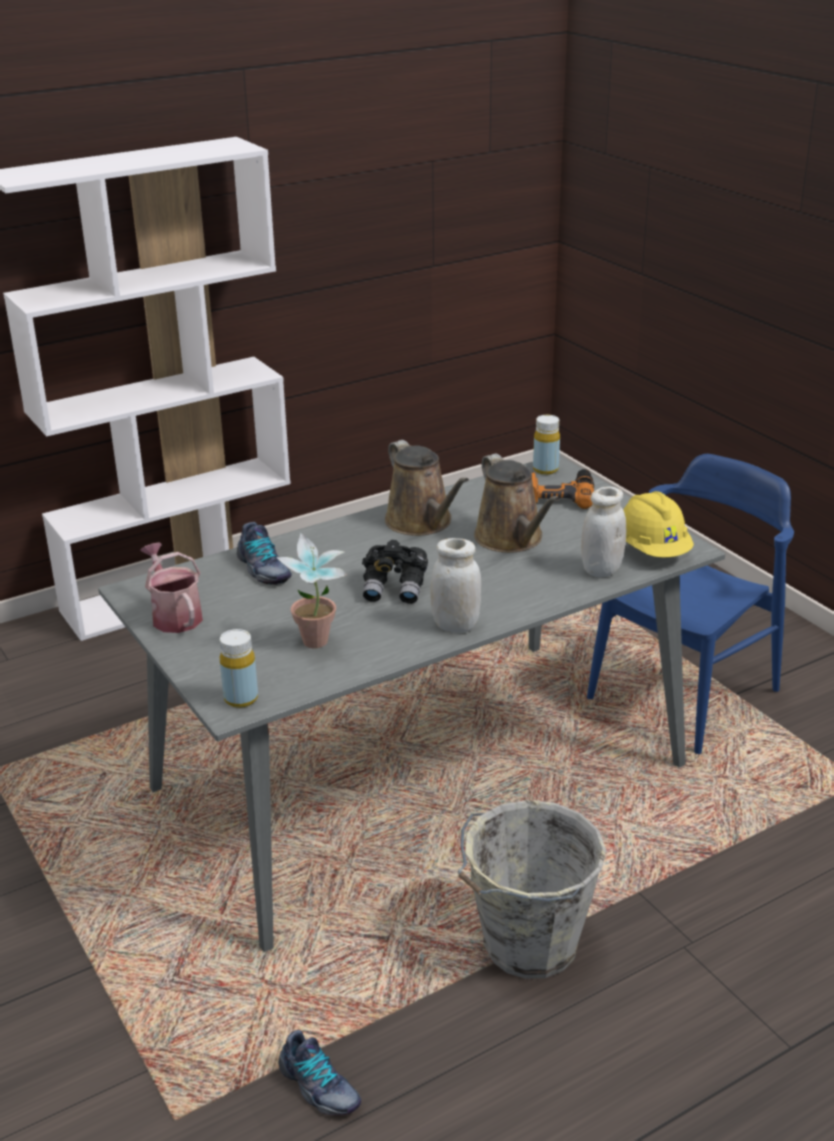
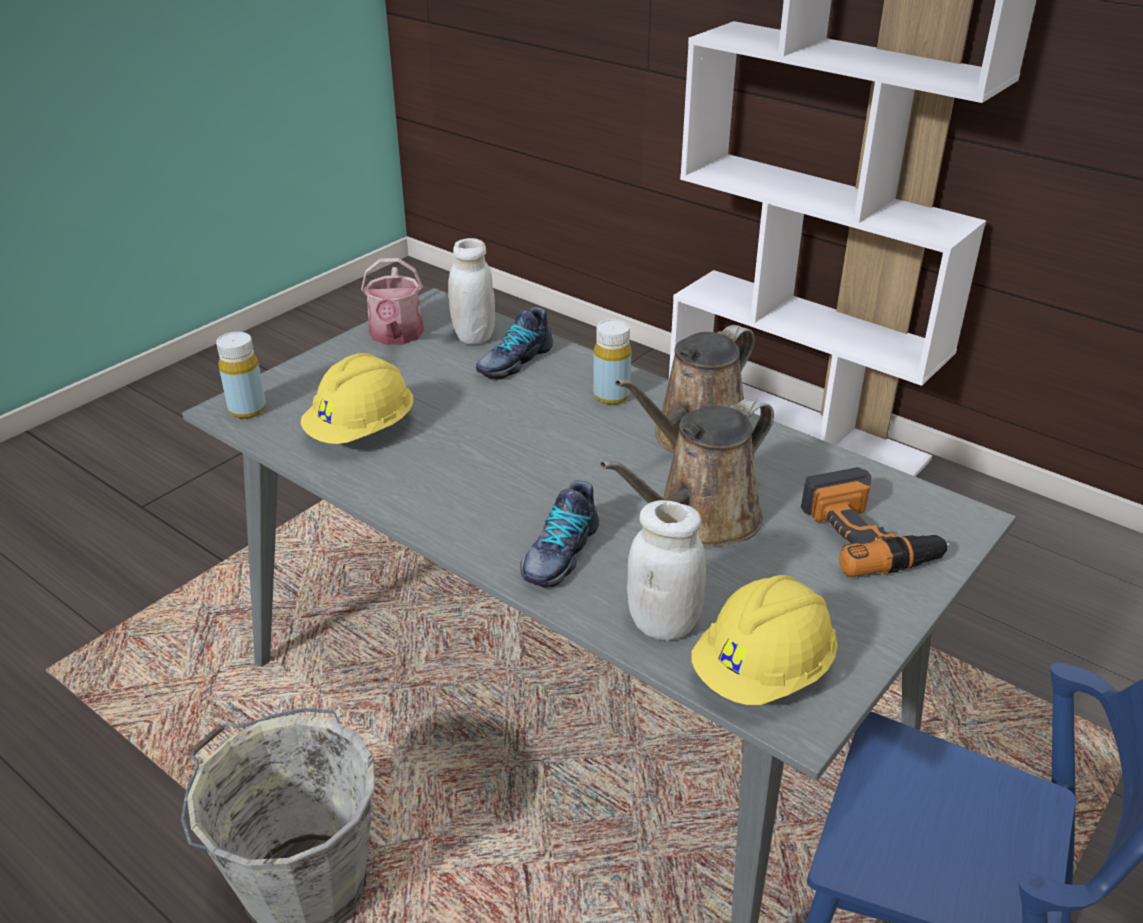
camera: 70 degrees right, 5 degrees up
watering can [140,542,203,633] -> watering can turned 135 degrees clockwise [361,258,424,345]
potted plant [276,532,348,648] -> yellow hard hat [301,353,413,444]
shoe [279,1030,361,1116] -> shoe moved to [520,480,599,588]
black binoculars [362,540,428,604] -> none
white jar [430,538,481,633] -> white jar moved to [448,238,495,345]
yellow bottle [533,415,560,475] -> yellow bottle moved to [593,319,631,405]

